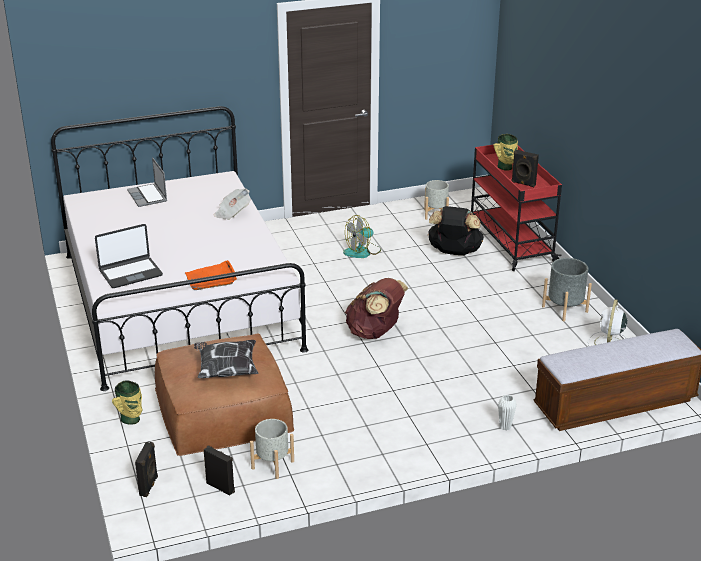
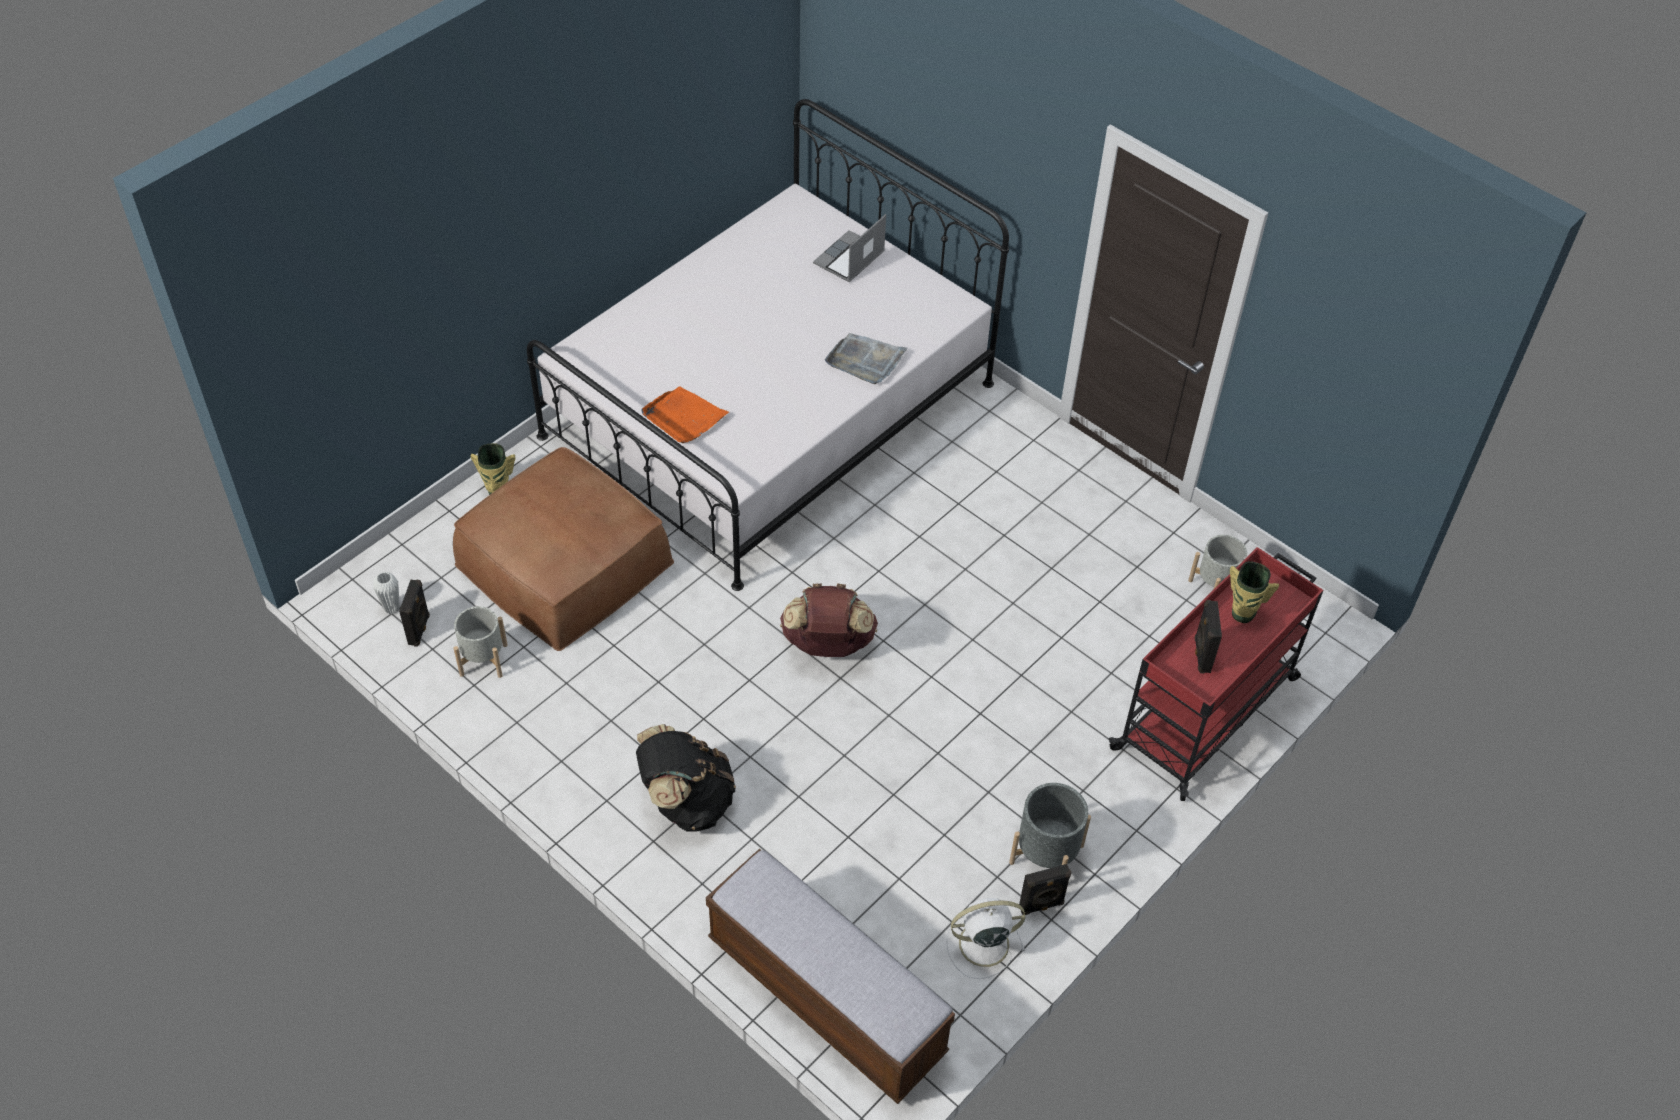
camera: 60 degrees right, 20 degrees up
laptop [95,224,163,288] -> none
black speaker [135,442,158,497] -> black speaker moved to [1019,864,1072,915]
pillow [194,340,258,378] -> none
newspaper [214,189,251,220] -> grey tray [825,333,908,384]
fan [343,215,381,258] -> none
black backpack [428,206,484,255] -> black backpack moved to [636,724,736,832]
white vase [498,395,517,431] -> white vase moved to [373,572,400,614]

